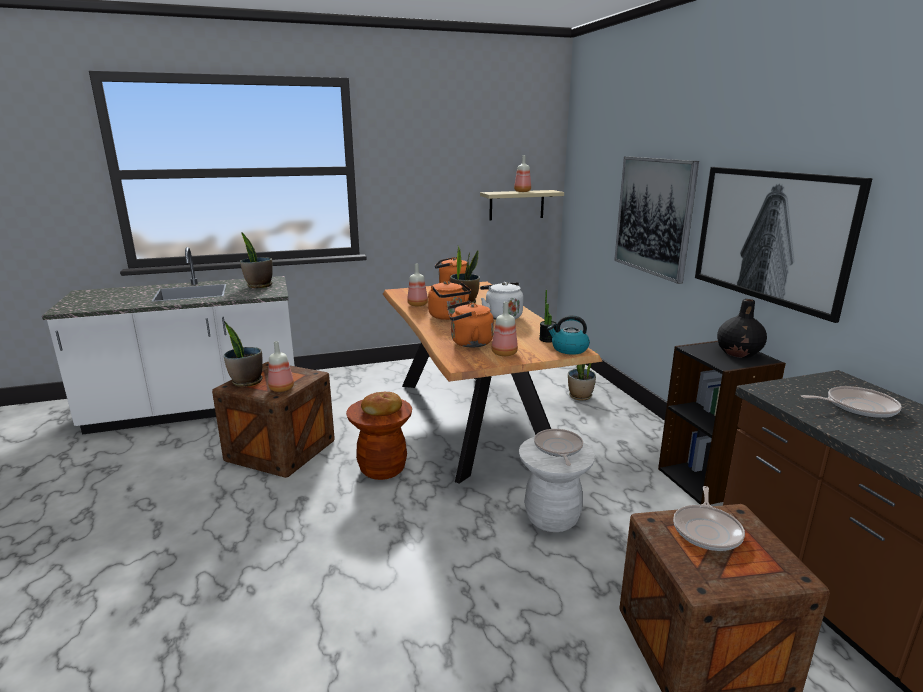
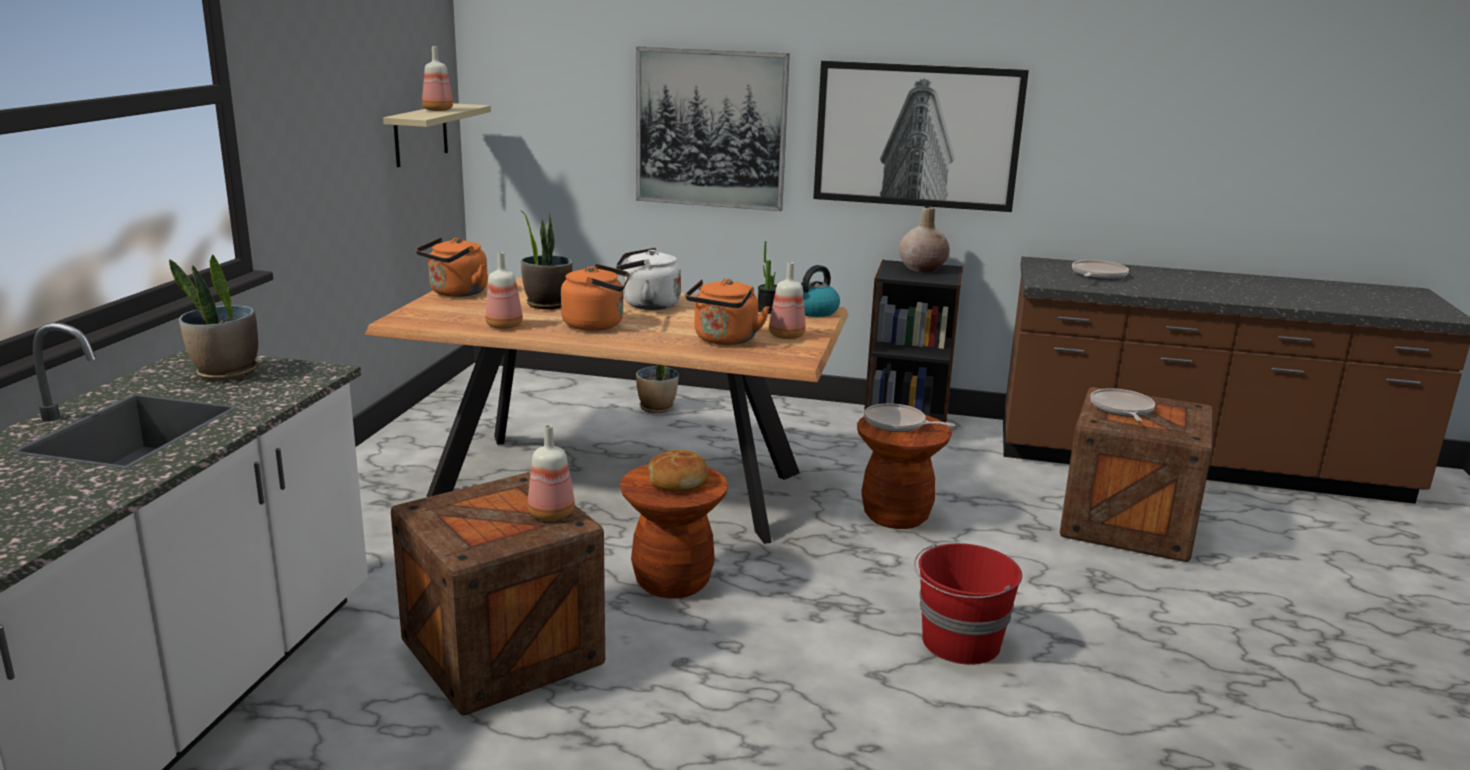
camera: 60 degrees left, 0 degrees up
potted plant [223,321,263,387] -> none
white stool [519,437,595,532] -> brown stool [857,415,952,529]
frying pan [673,486,745,551] -> frying pan turned 135 degrees counterclockwise [1090,388,1155,421]
black vase [717,299,767,358] -> beige vase [899,206,950,272]
none -> red bucket [914,543,1022,665]

